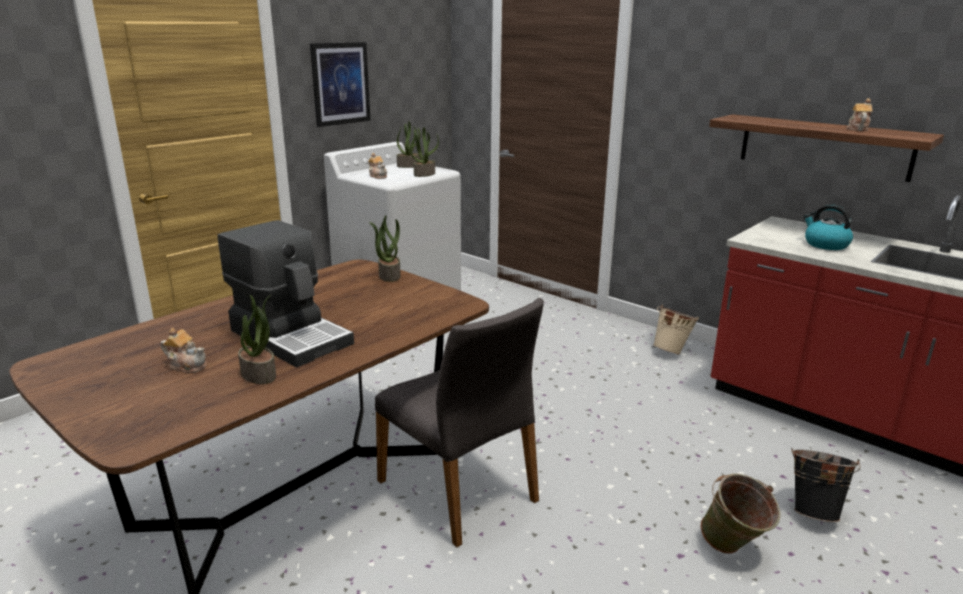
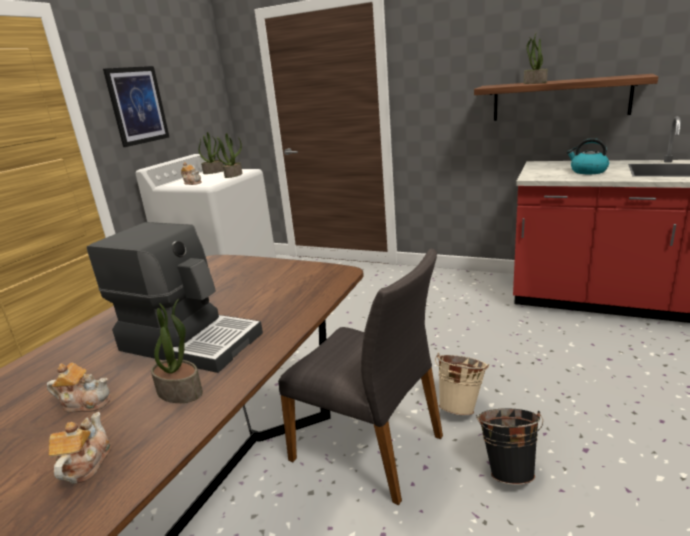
camera: 15 degrees left, 0 degrees up
potted plant [369,215,401,282] -> potted plant moved to [524,33,548,84]
beige bucket [653,304,699,355] -> beige bucket moved to [435,353,489,416]
green bucket [700,474,780,554] -> none
black bucket [791,448,861,522] -> black bucket moved to [476,408,543,485]
teapot [846,98,873,131] -> teapot moved to [49,412,111,484]

